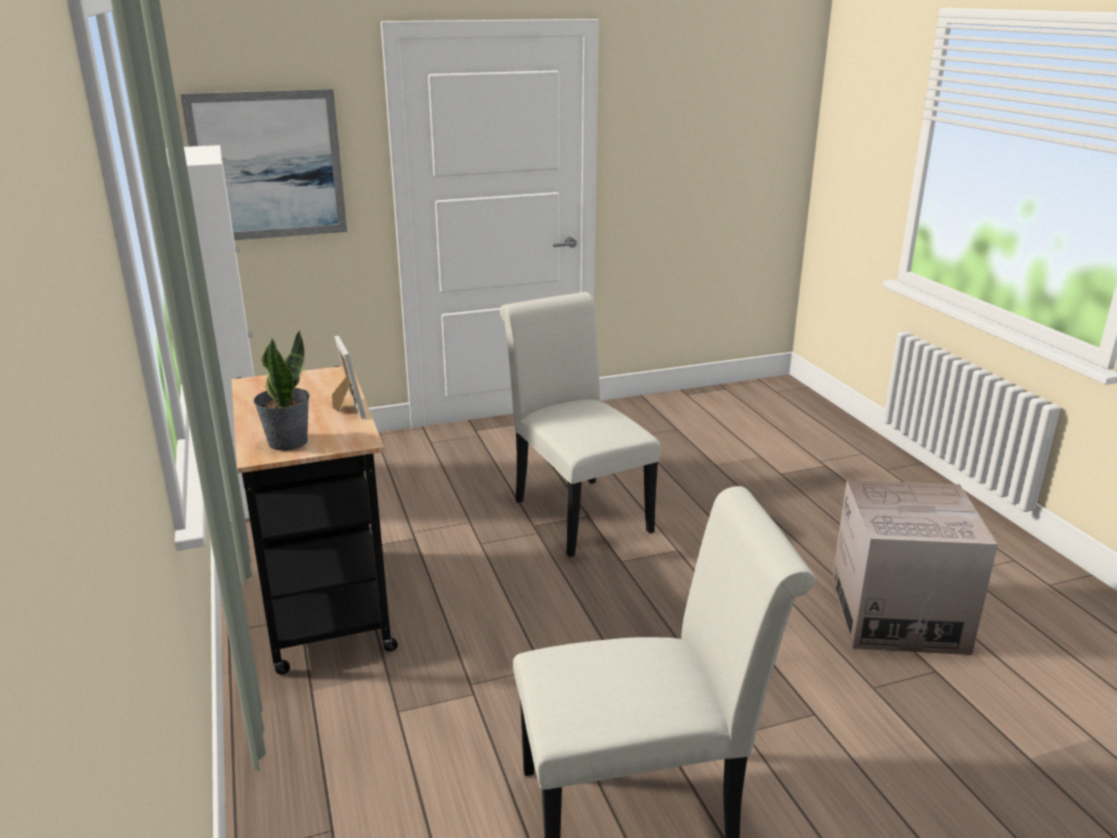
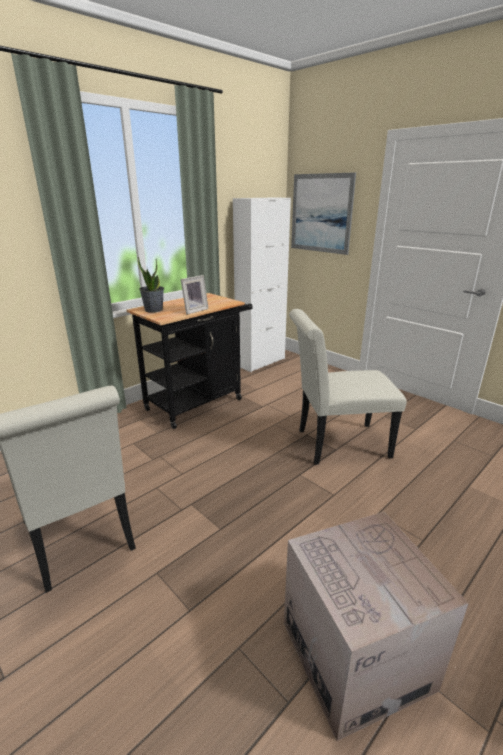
camera: 65 degrees right, 0 degrees up
white chair [500,292,661,557] -> white chair turned 135 degrees counterclockwise [289,309,407,465]

